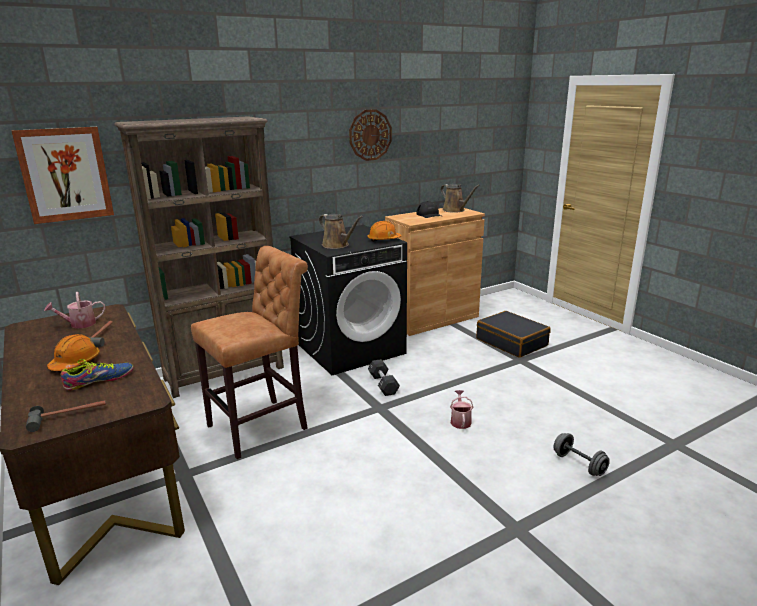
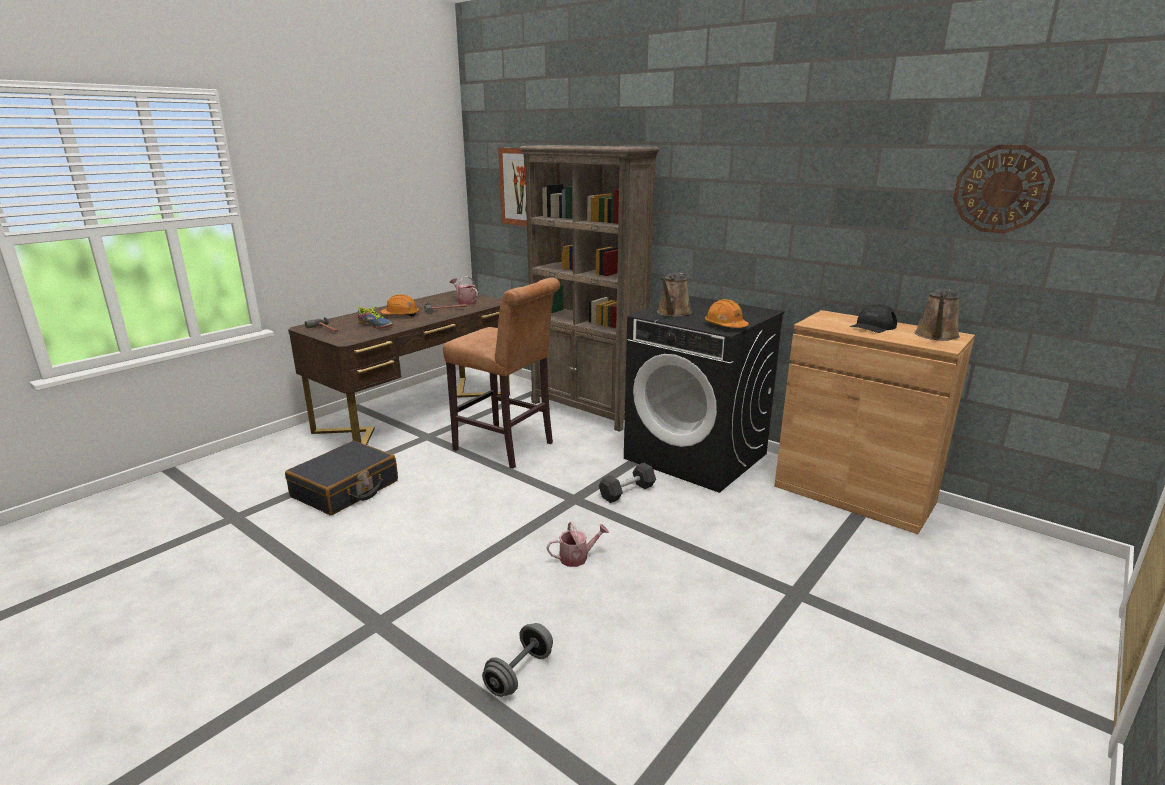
camera: 70 degrees right, 0 degrees up
wall clock [349,109,392,161] -> wall clock moved to [953,145,1055,233]
black suitcase [476,311,551,358] -> black suitcase moved to [285,441,398,515]

